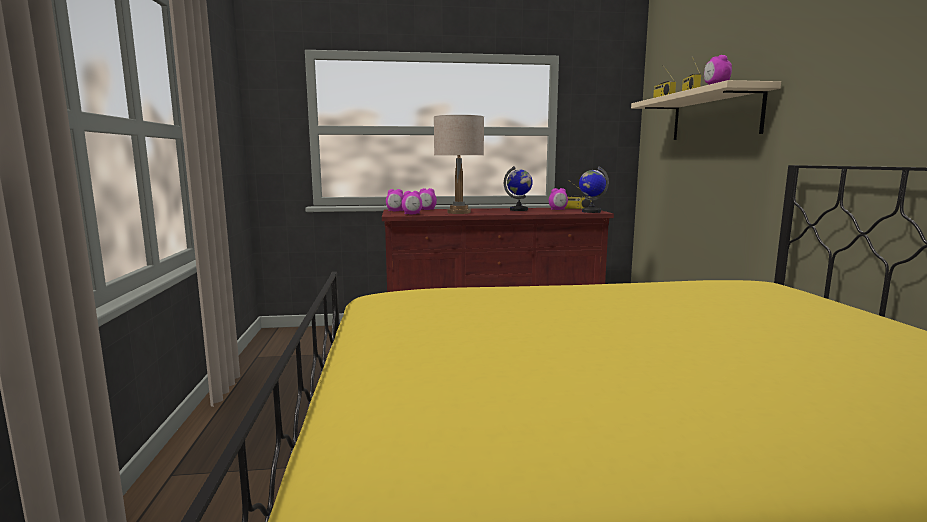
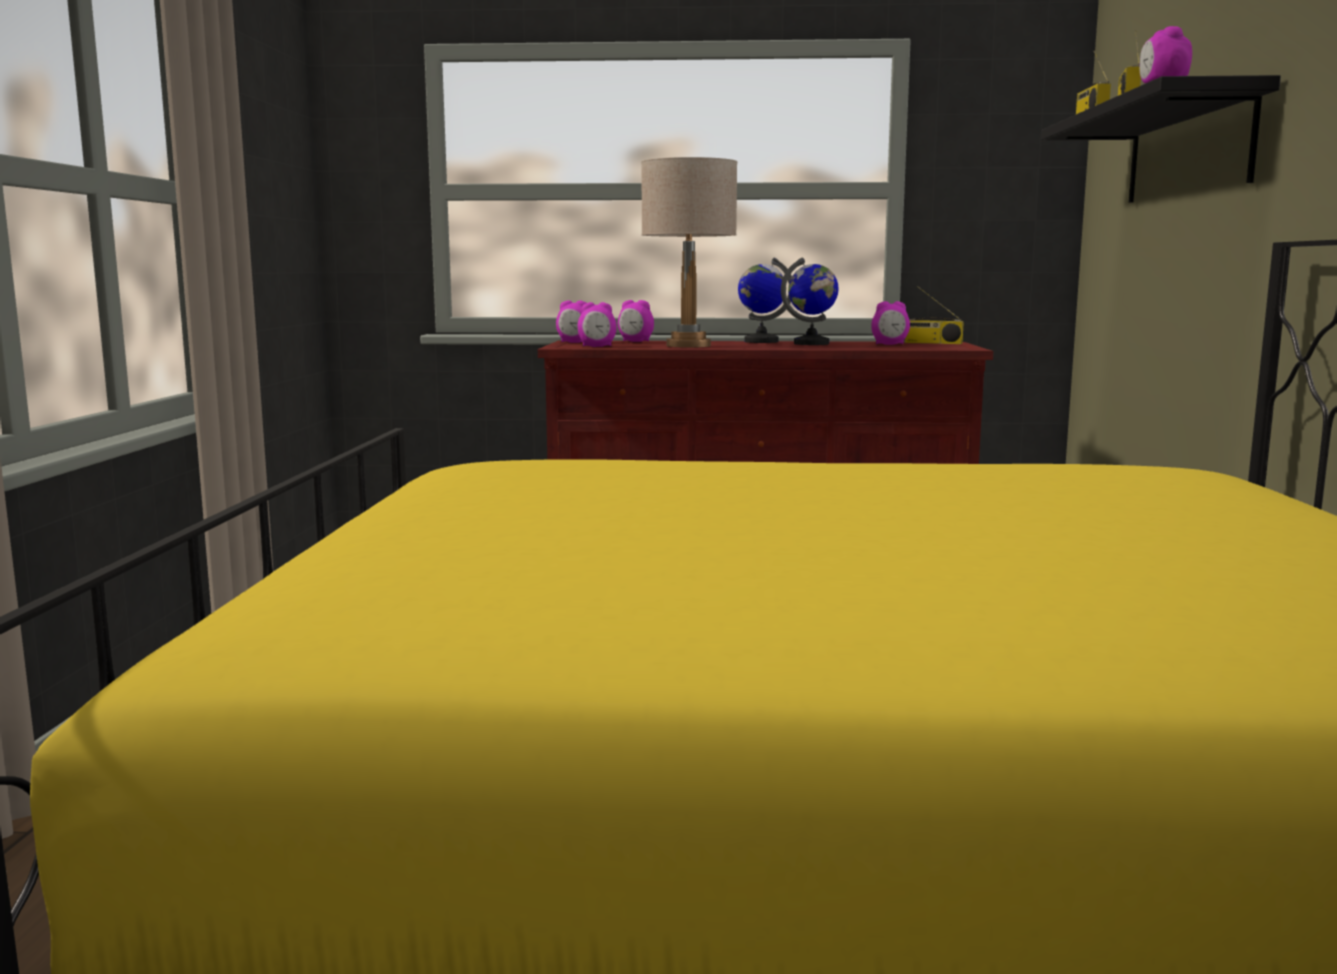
camera: 10 degrees right, 0 degrees up
globe [579,166,609,213] -> globe moved to [738,258,792,343]
beige shelf [631,80,781,140] -> black shelf [1041,75,1281,203]

